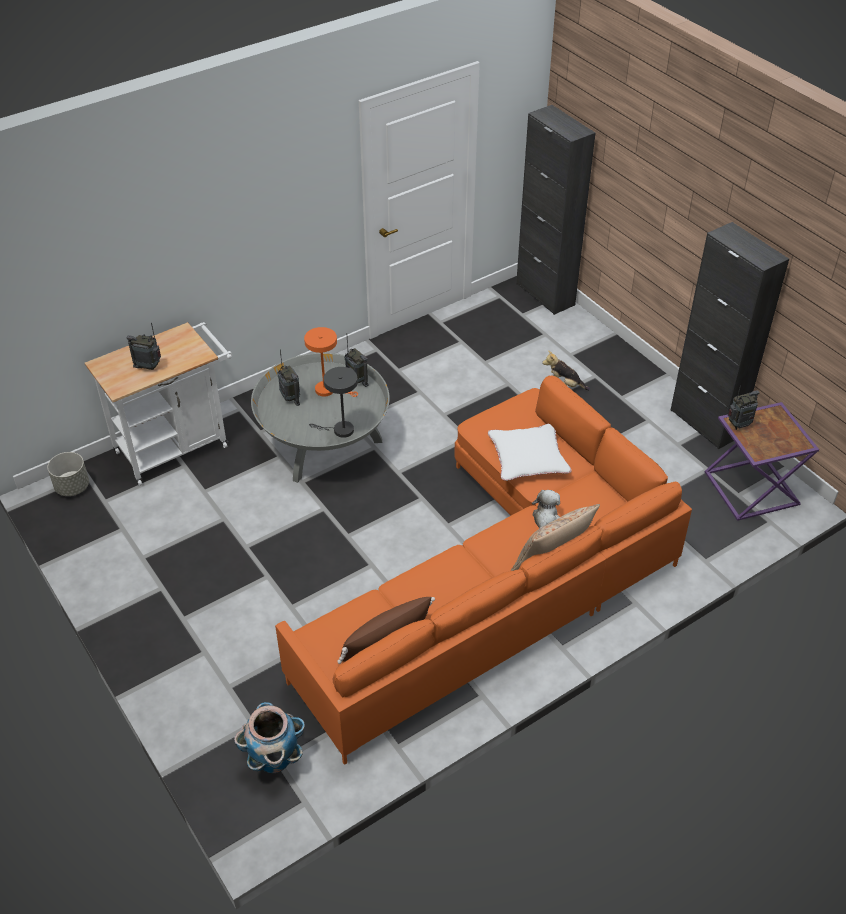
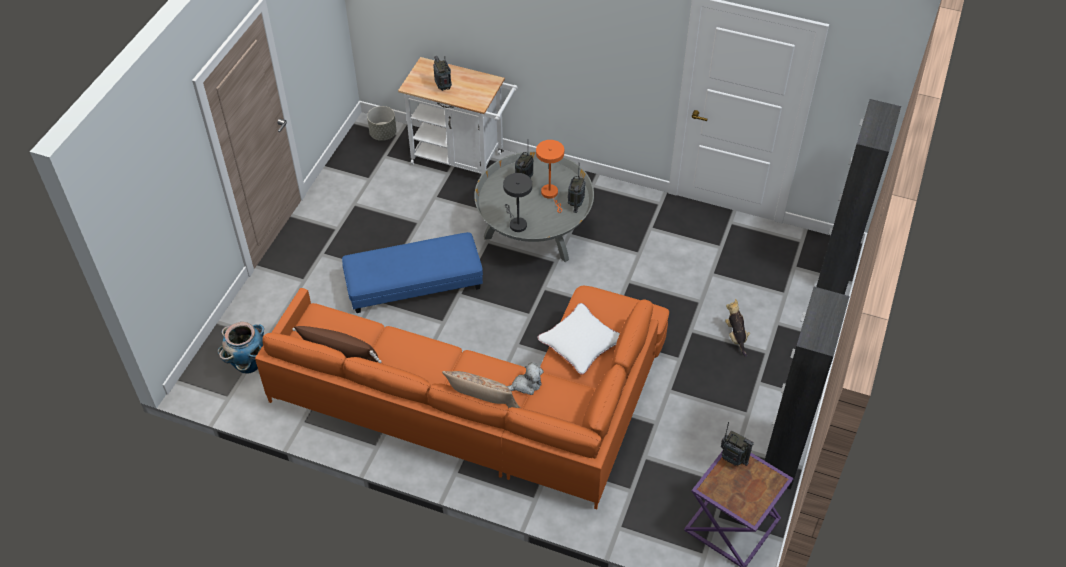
camera: 55 degrees right, 5 degrees up
none -> blue ottoman [342,232,483,313]

